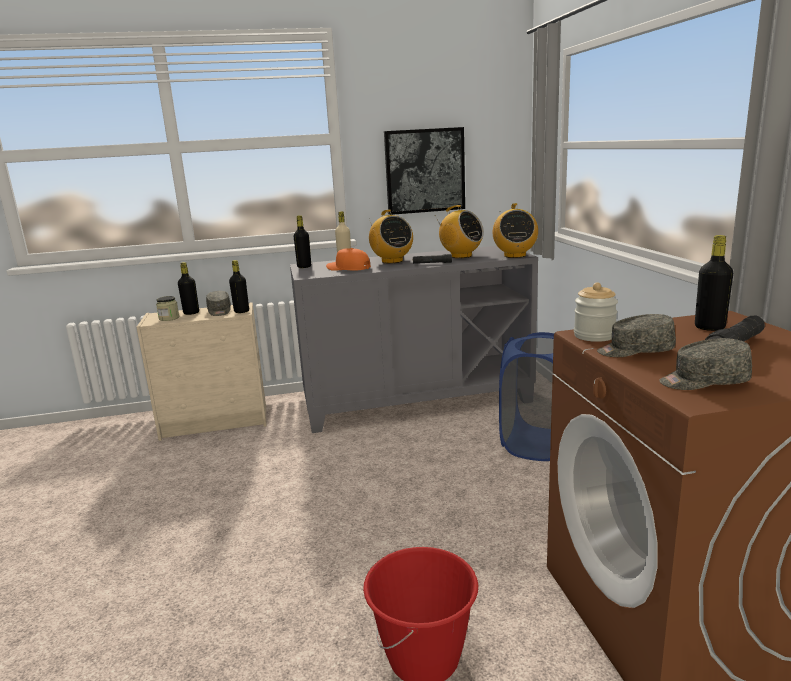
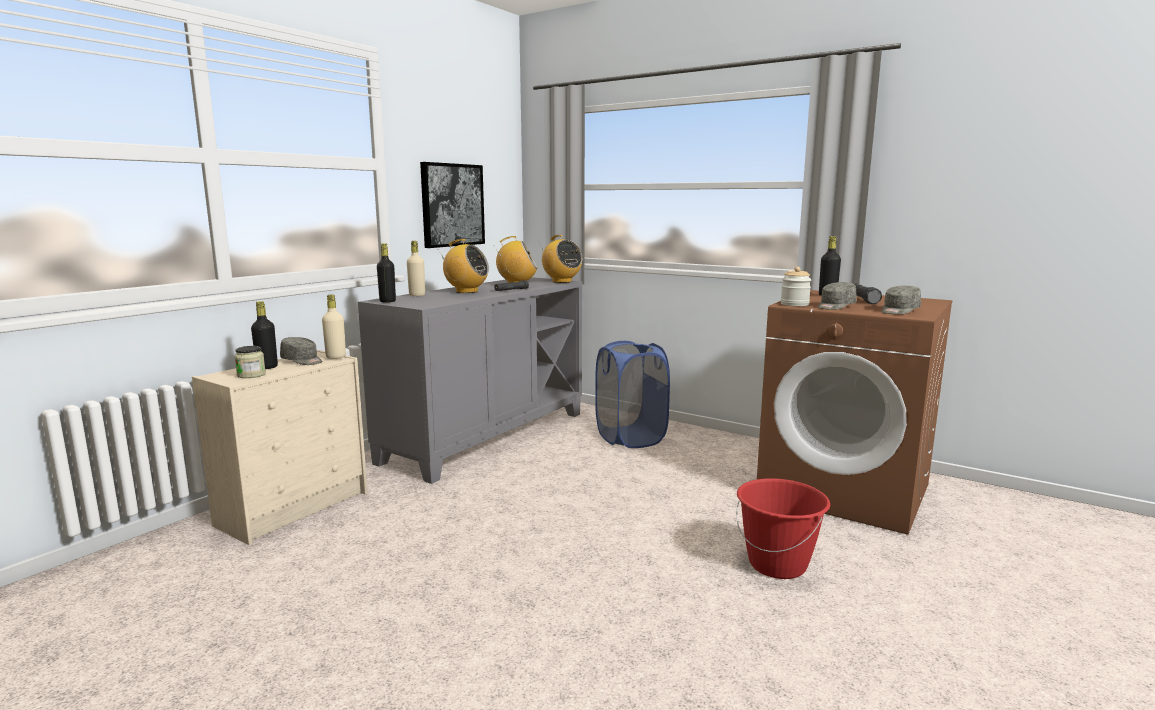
camera: 45 degrees left, 5 degrees down
black bottle [229,260,249,313] -> beige bottle [322,295,346,359]
orange cap [326,248,371,271] -> none

